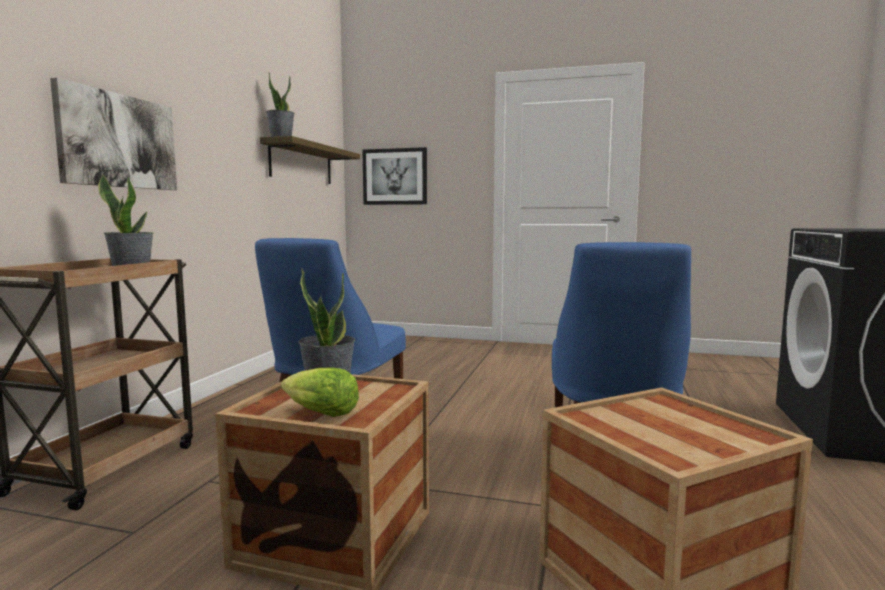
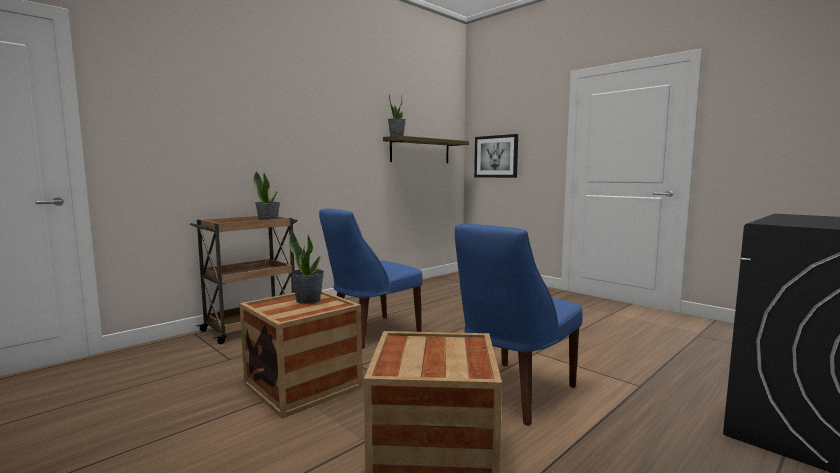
camera: 30 degrees right, 0 degrees up
picture [50,78,177,190] -> none
lettuce [281,368,359,417] -> none

